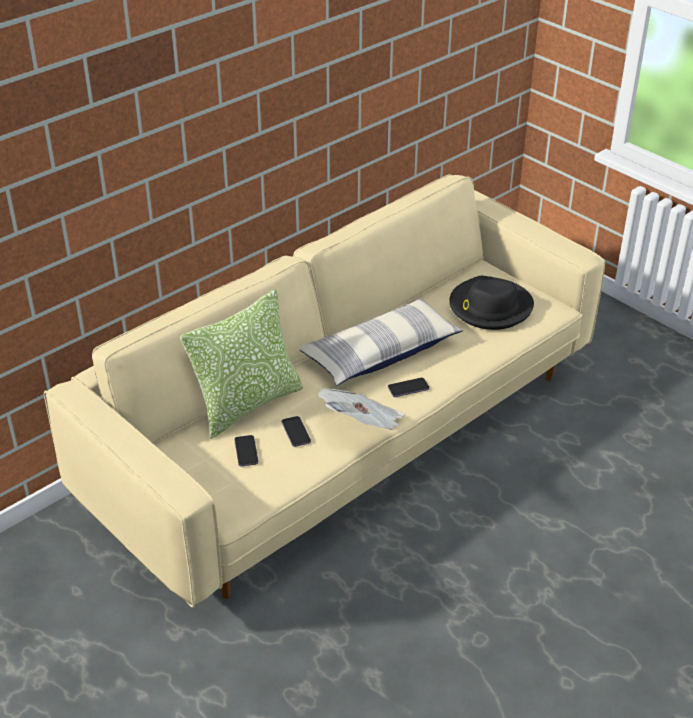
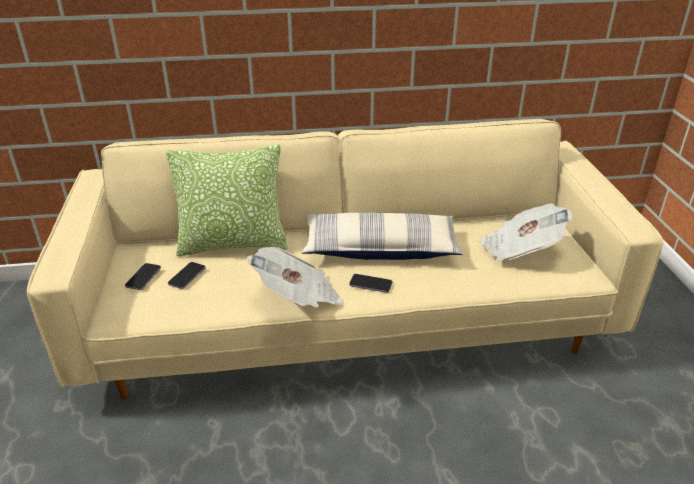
camera: 35 degrees right, 5 degrees down
phone [281,416,311,447] -> phone moved to [125,263,161,290]
black hat [449,276,534,330] -> newspaper [479,203,573,262]

